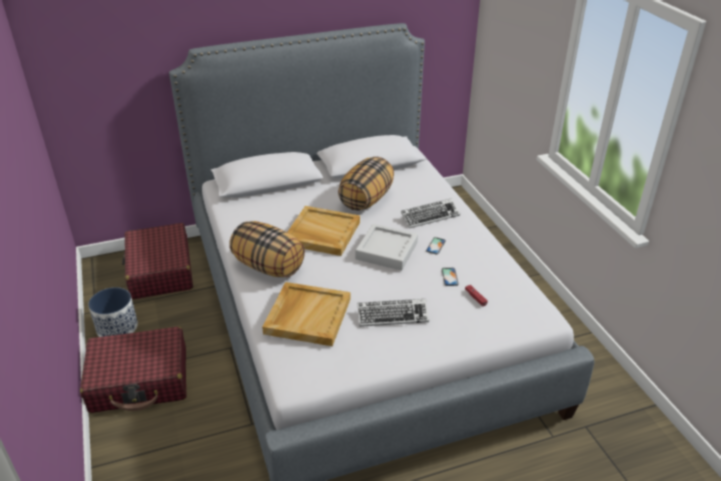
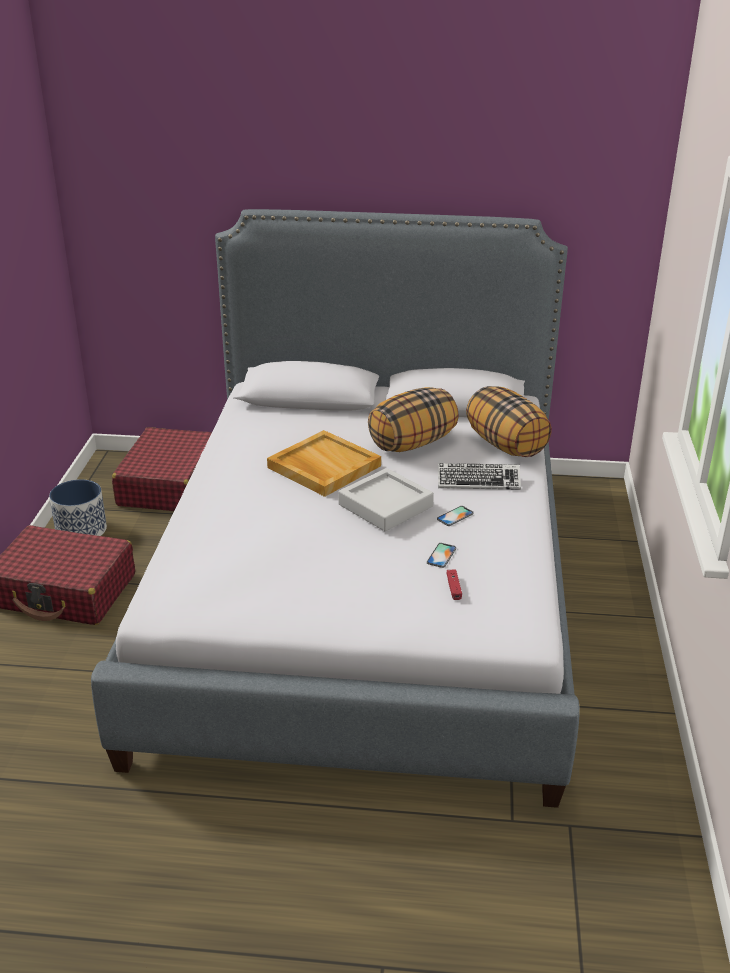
camera: 25 degrees right, 5 degrees down
pillow [229,221,305,277] -> pillow moved to [466,386,552,457]
beige tray [262,282,351,346] -> none
keyboard [358,299,429,327] -> none

